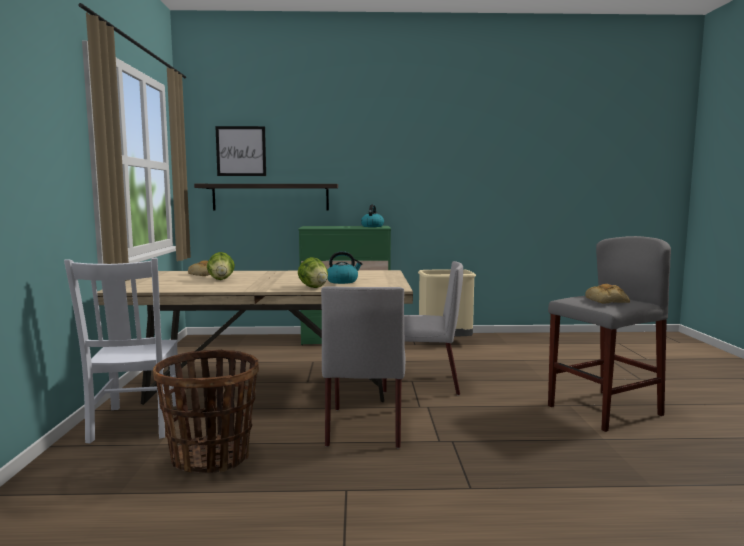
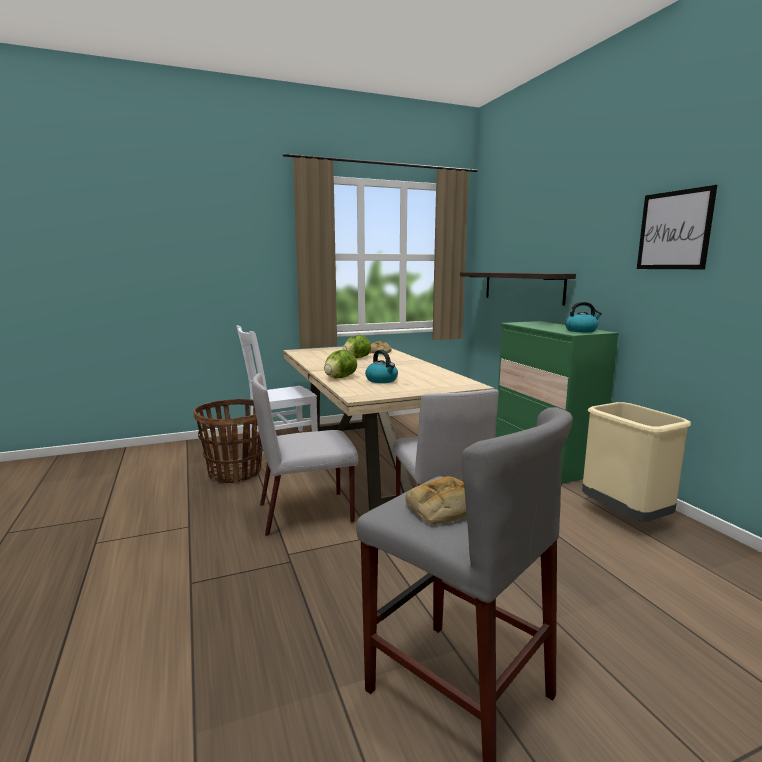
camera: 70 degrees right, 5 degrees up
picture [215,126,266,176] -> picture moved to [637,185,717,269]

